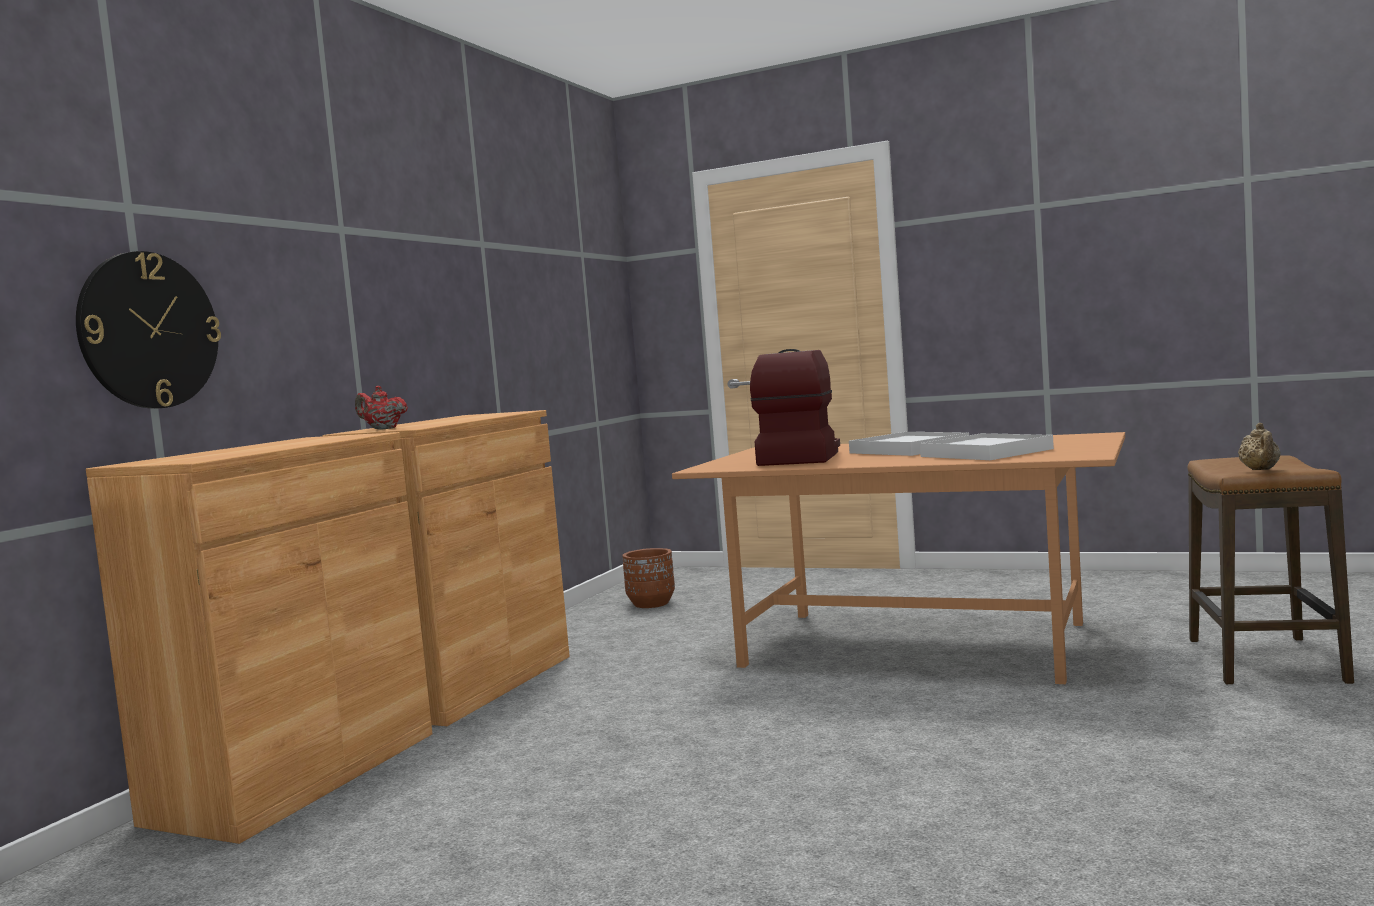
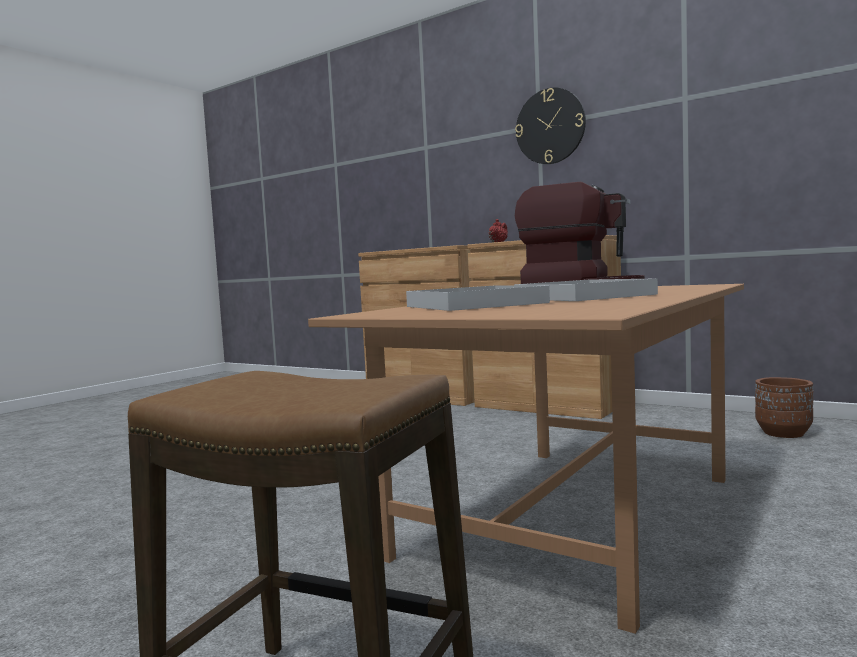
camera: 100 degrees right, 0 degrees up
wall clock [76,251,221,409] -> wall clock moved to [515,88,586,164]
beige teapot [1238,423,1281,470] -> none

